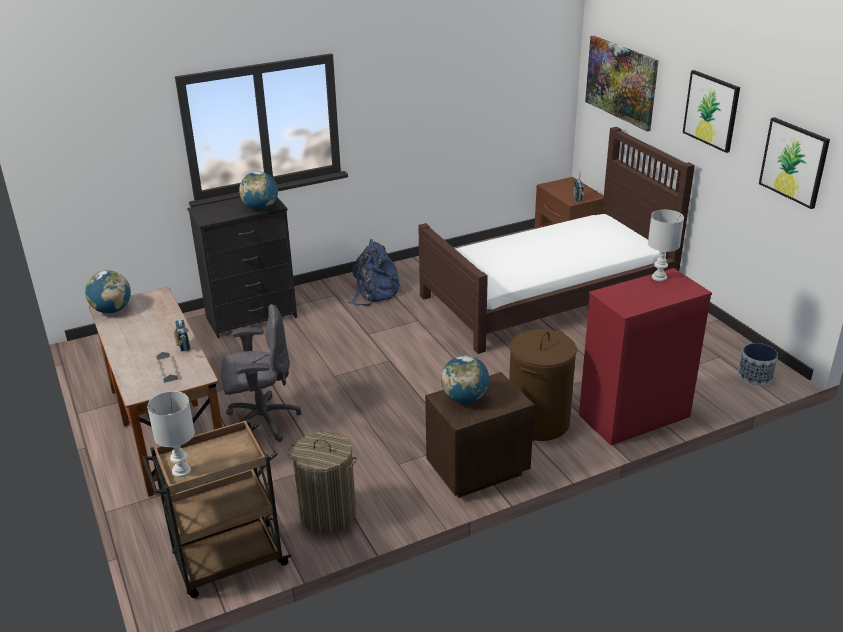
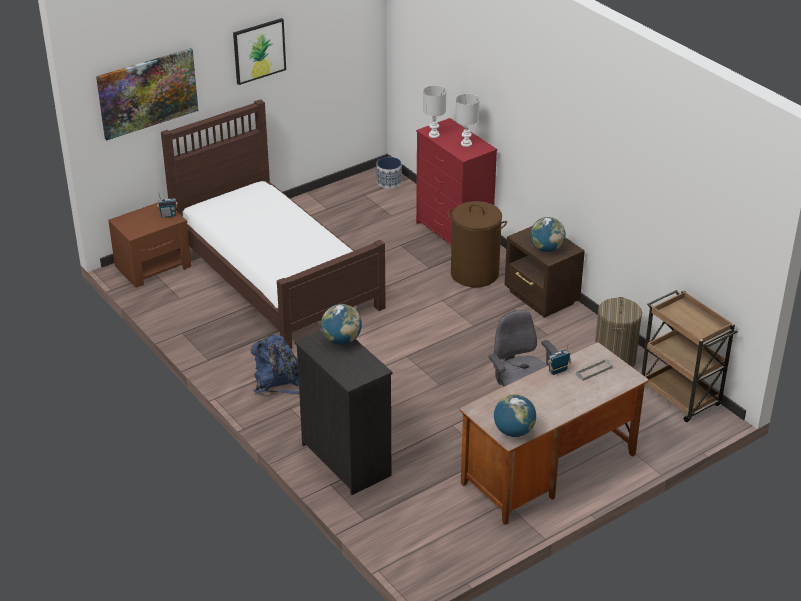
camera: 100 degrees left, 5 degrees up
white table lamp [147,391,195,477] -> white table lamp moved to [455,94,480,147]
picture [759,117,830,209] -> none

